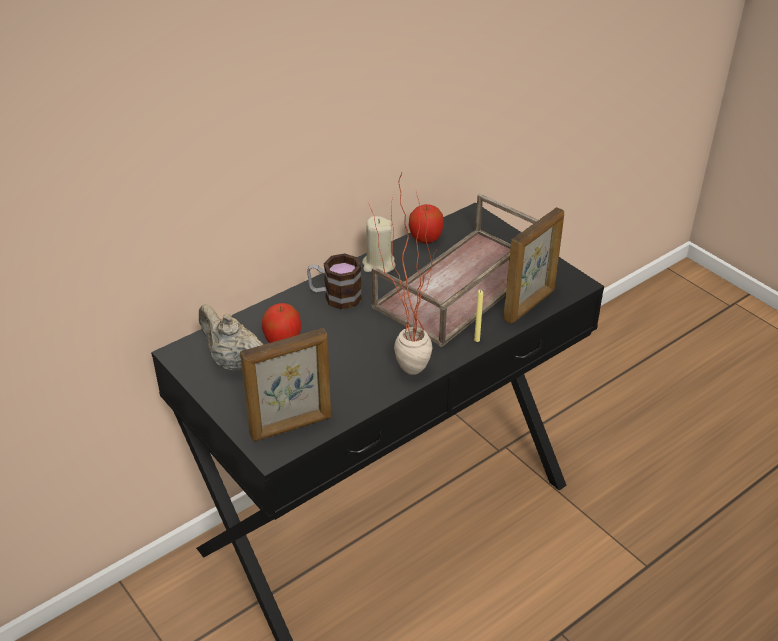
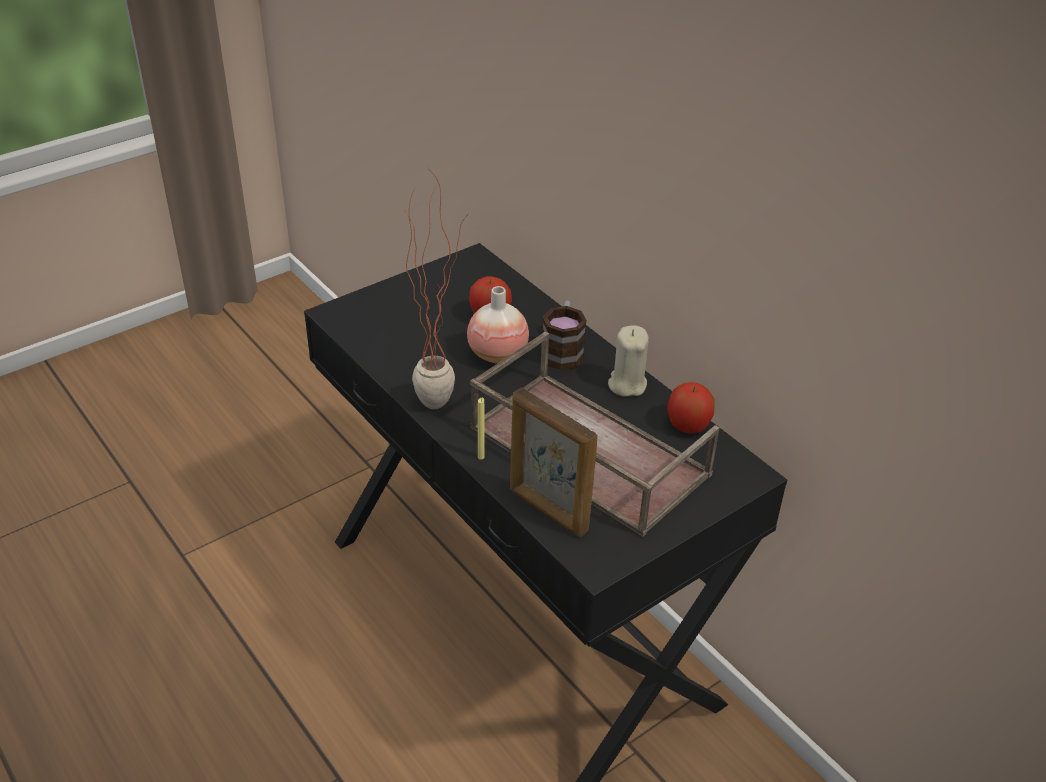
camera: 90 degrees right, 0 degrees up
beige teapot [199,304,263,372] -> none
picture frame [240,328,331,442] -> none
none -> vase [467,286,529,363]

